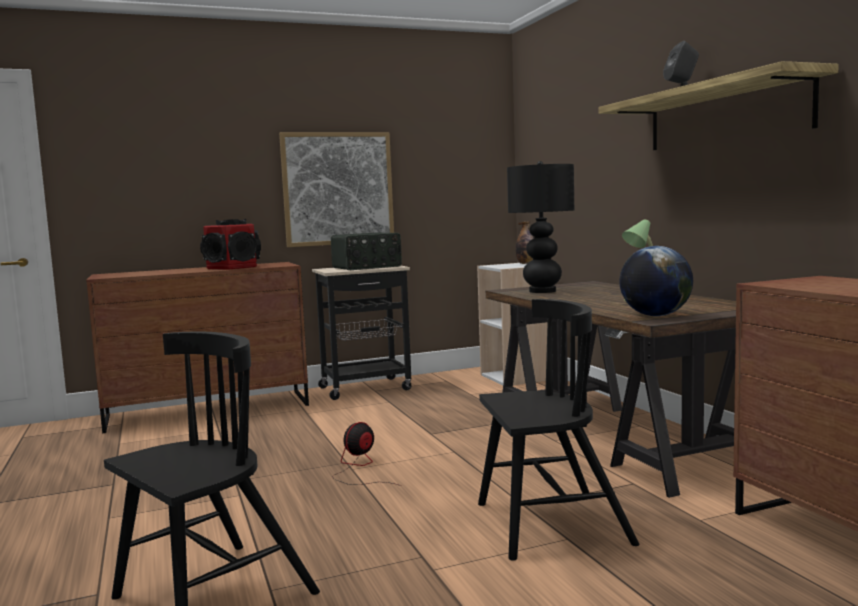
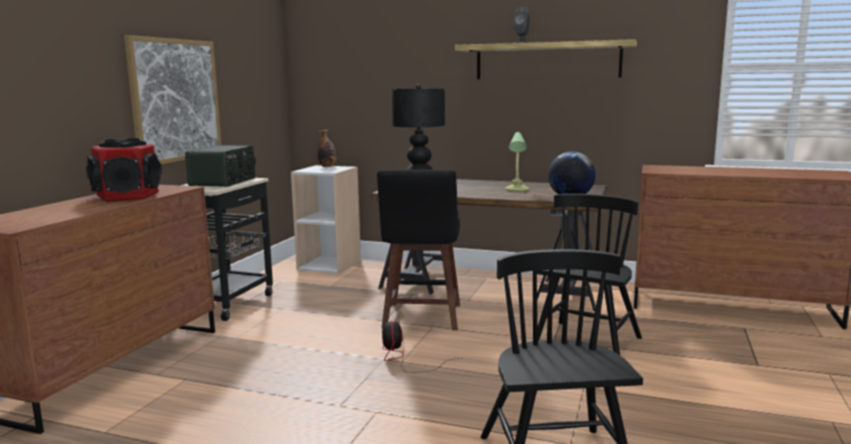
camera: 50 degrees left, 5 degrees up
none -> black stool [377,170,460,330]

